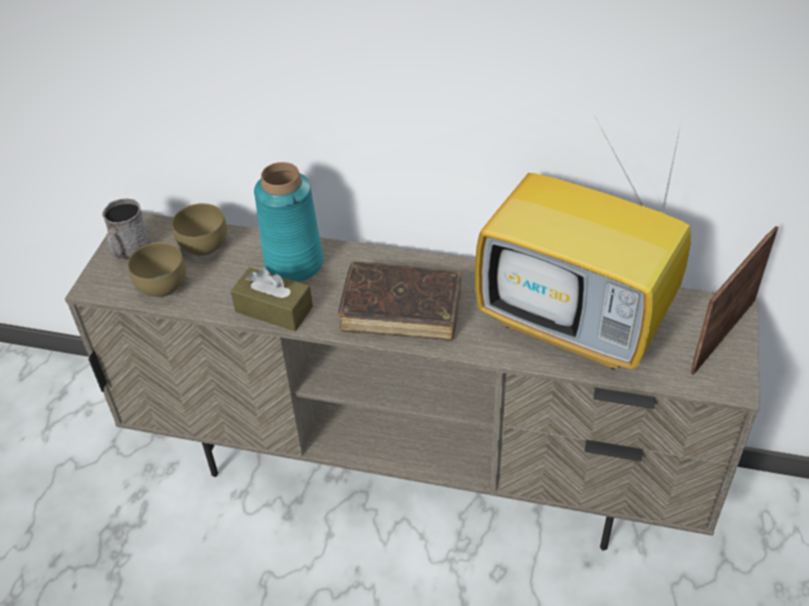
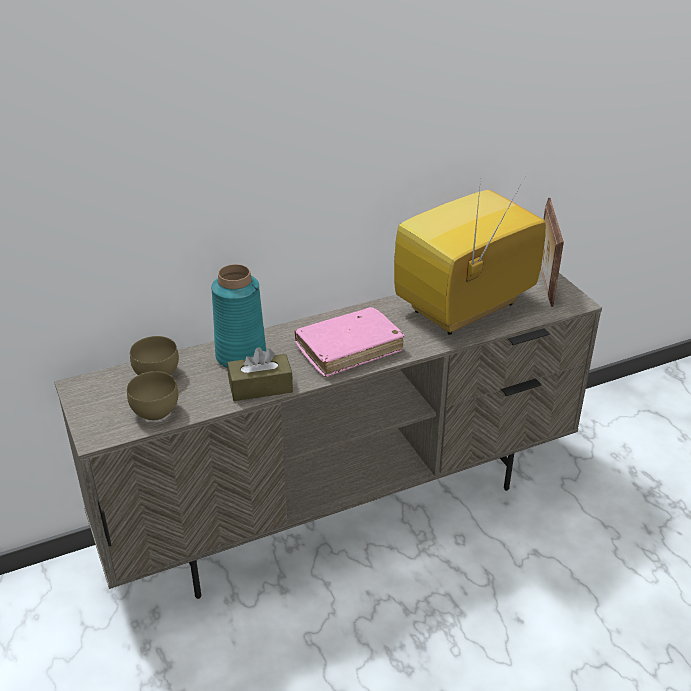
camera: 40 degrees left, 10 degrees down
grey mug [102,198,151,261] -> none
brown book [338,261,462,341] -> pink book [294,307,404,377]
television [475,117,691,369] -> television turned 150 degrees clockwise [394,179,546,335]

